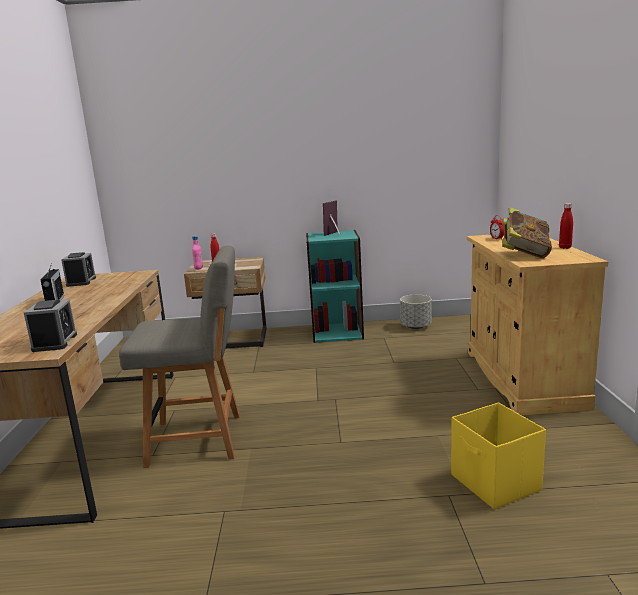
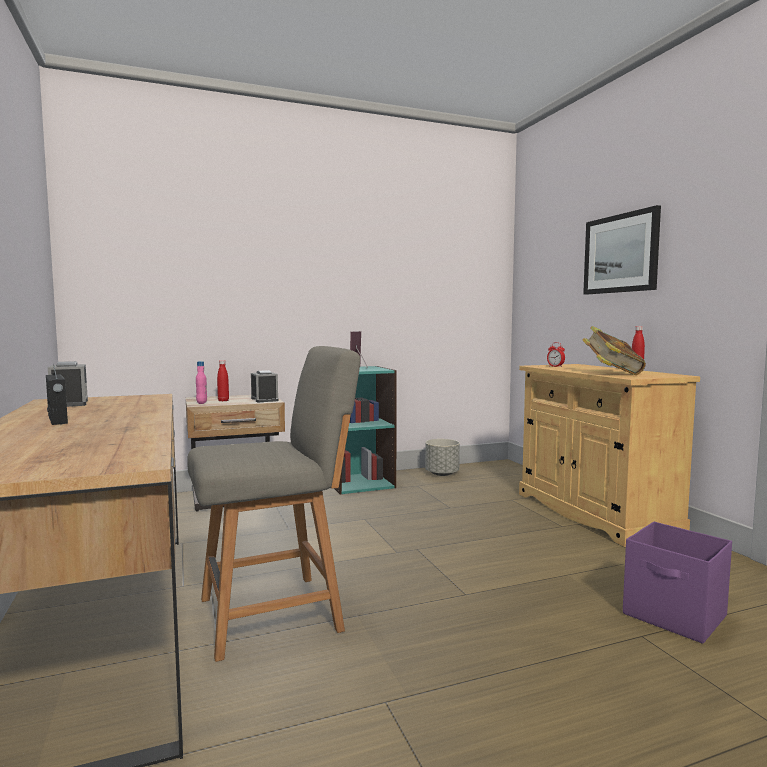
camera: 20 degrees left, 10 degrees down
alarm clock [24,299,77,352] -> alarm clock moved to [251,370,279,402]
yellow storage box [451,403,546,509] -> purple storage box [623,522,732,644]
none -> picture [583,205,661,294]

